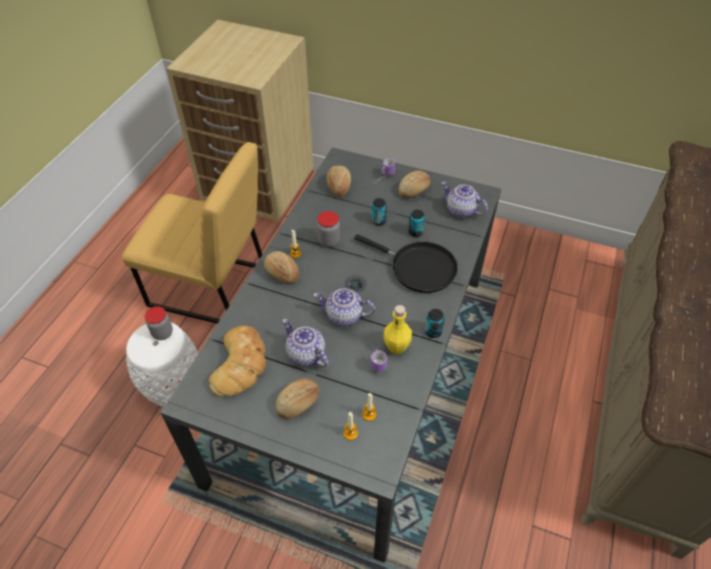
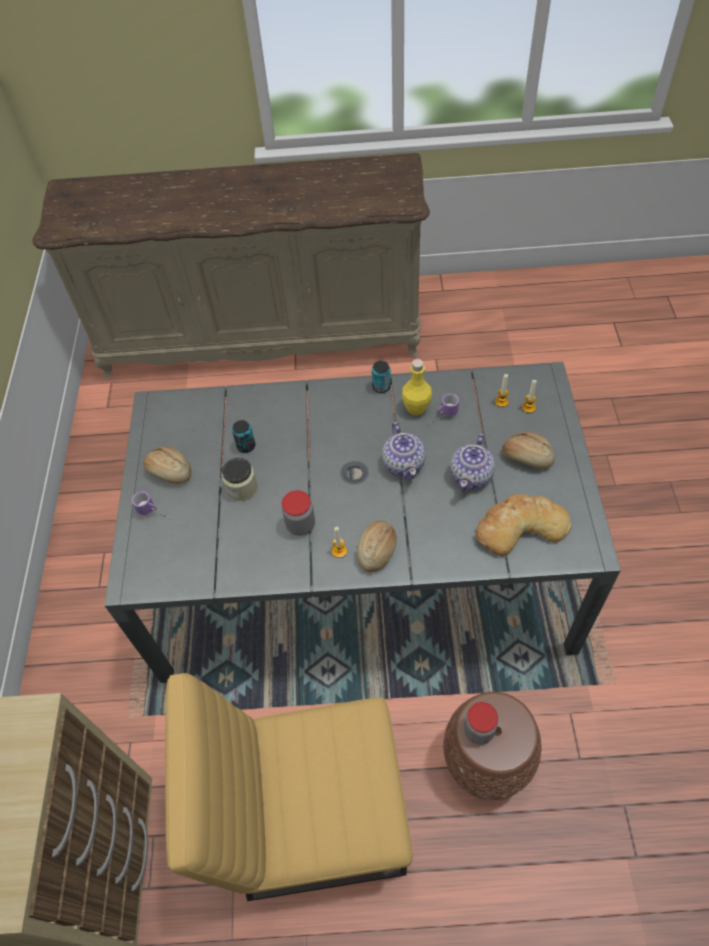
camera: 110 degrees left, 5 degrees up
yellow chair [122,142,262,324] -> yellow chair turned 90 degrees counterclockwise [165,673,413,901]
white stool [126,322,198,407] -> brown stool [443,692,541,800]
bread [327,165,351,197] -> none
black frying pan [354,234,458,293] -> none
can [371,198,387,225] -> jar [222,458,258,501]
teapot [441,182,488,218] -> none

